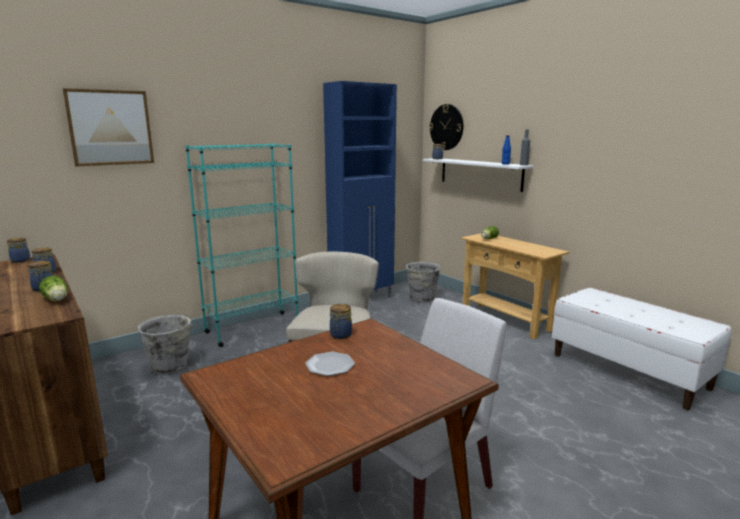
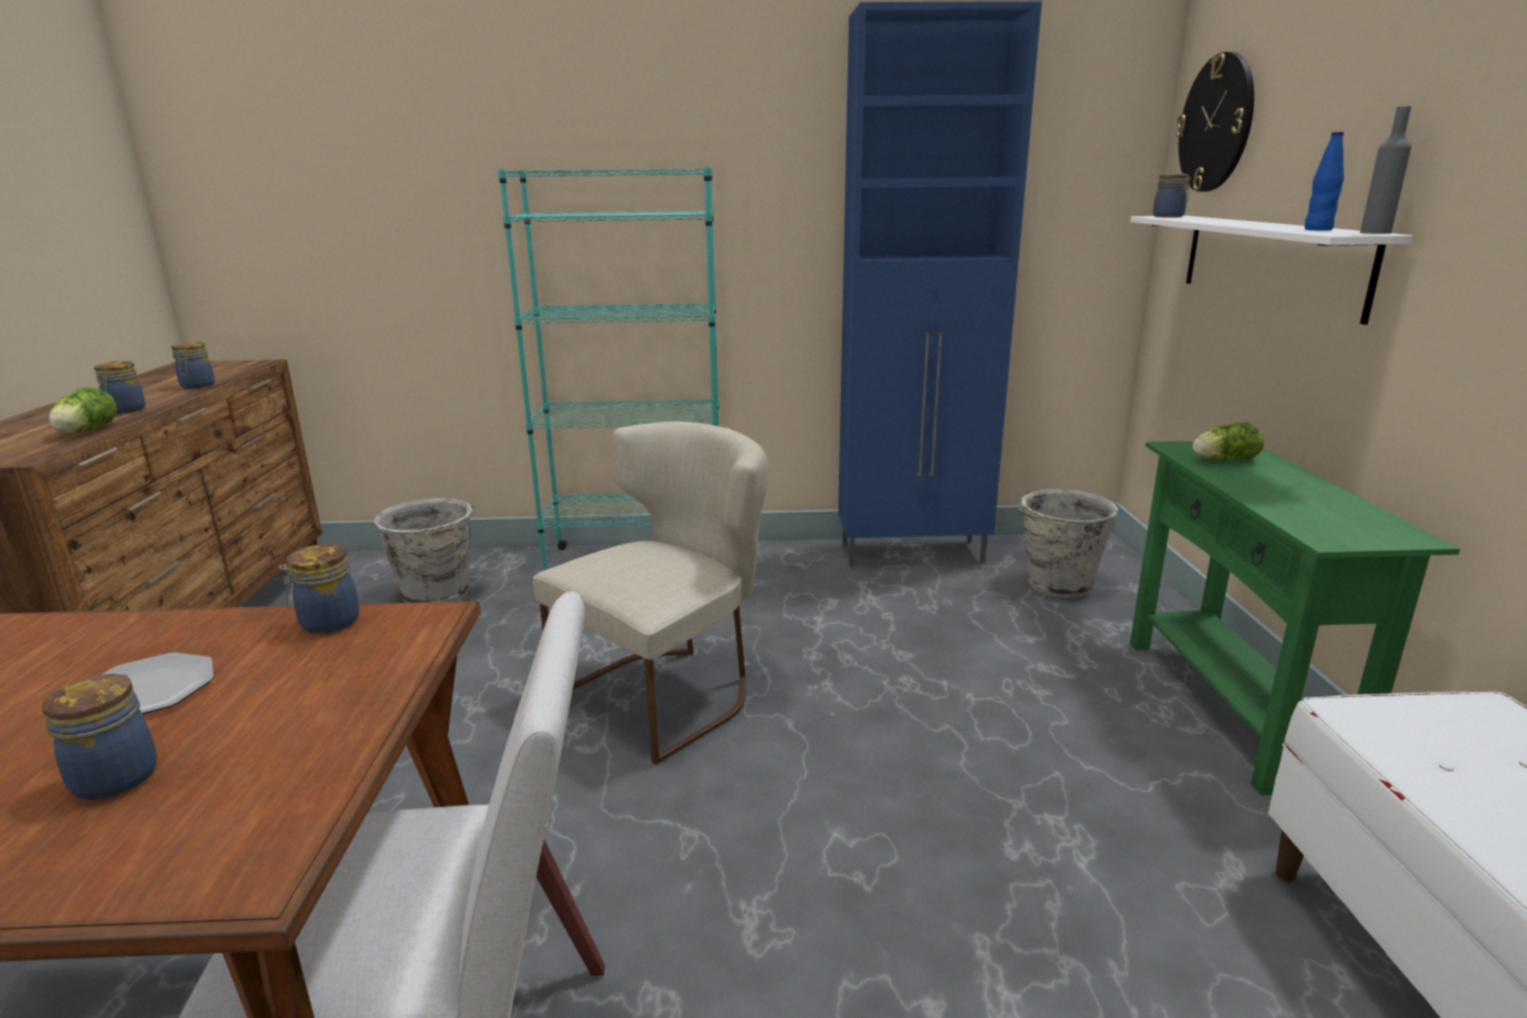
camera: 35 degrees right, 5 degrees up
jar [7,237,30,263] -> jar moved to [42,674,157,800]
picture [62,88,154,166] -> none
beige console table [461,233,569,339] -> green console table [1130,441,1460,795]

